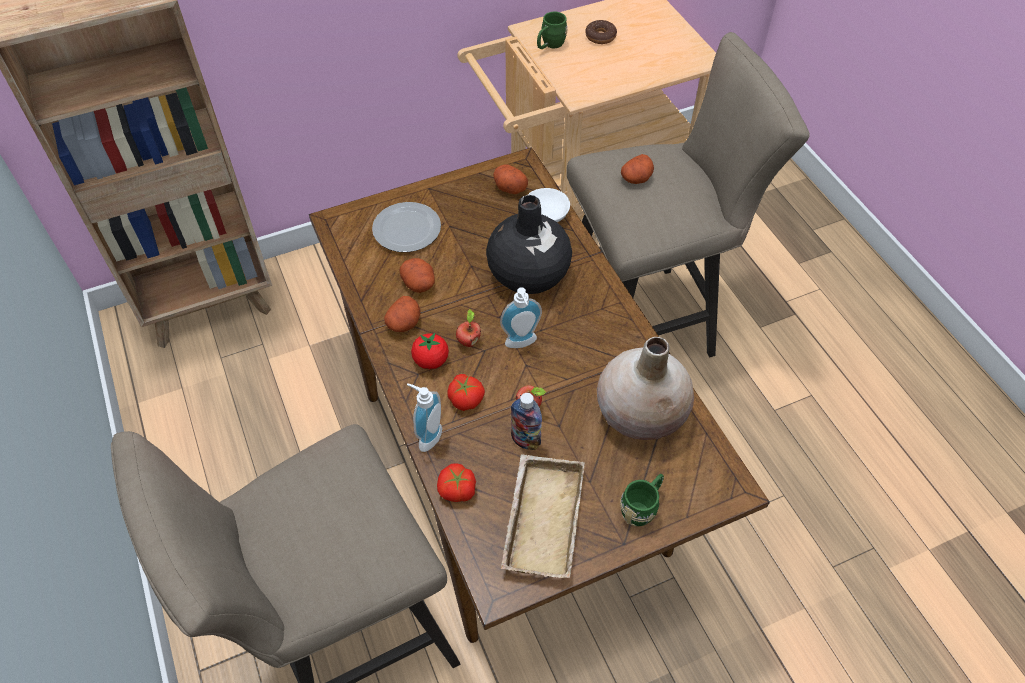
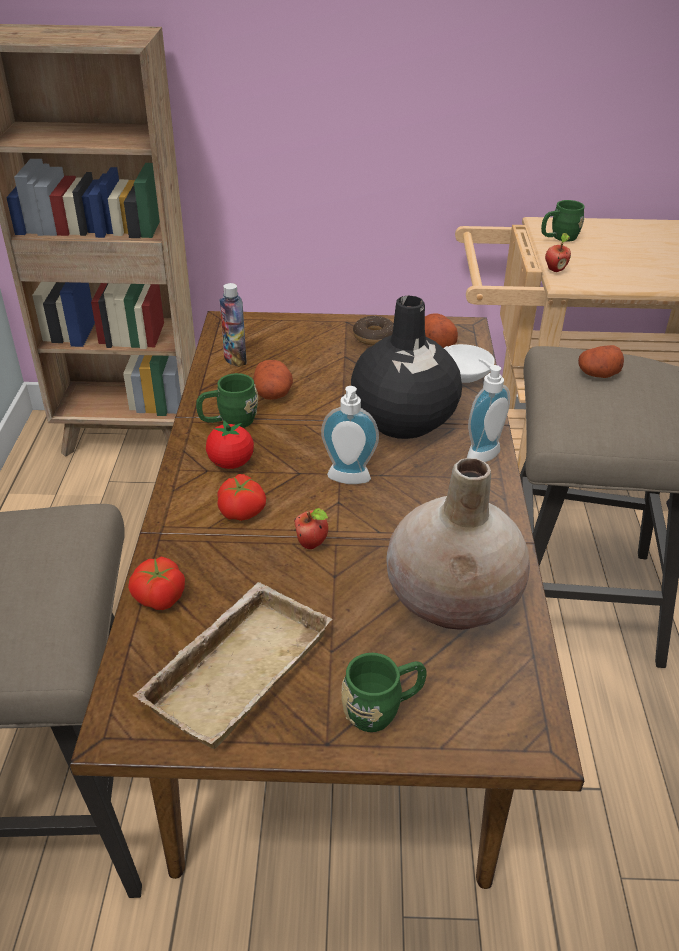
camera: 25 degrees right, 15 degrees down
plate [372,202,441,252] -> none
potato [384,296,421,332] -> green mug [196,373,258,428]
soap dispenser [407,383,442,452] -> soap dispenser moved to [467,359,510,462]
apple [456,309,481,347] -> apple moved to [545,233,571,272]
bottle [511,393,542,450] -> bottle moved to [220,283,247,367]
donut [585,20,617,44] -> donut moved to [353,316,394,346]

